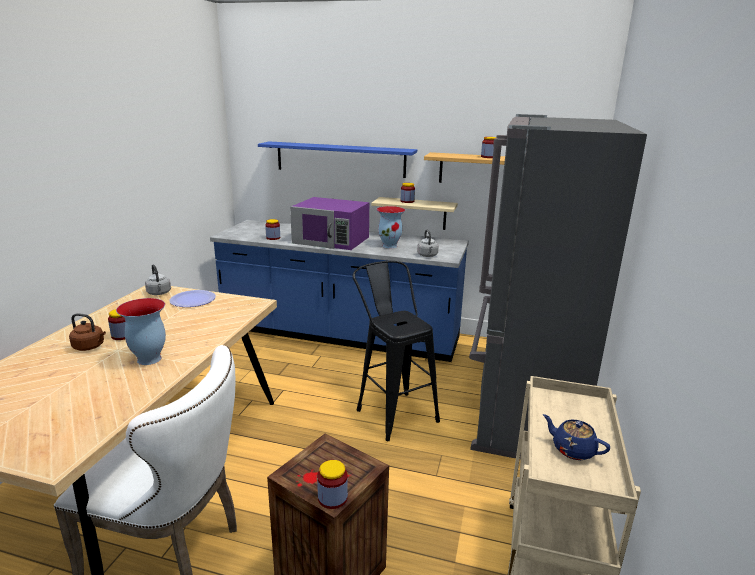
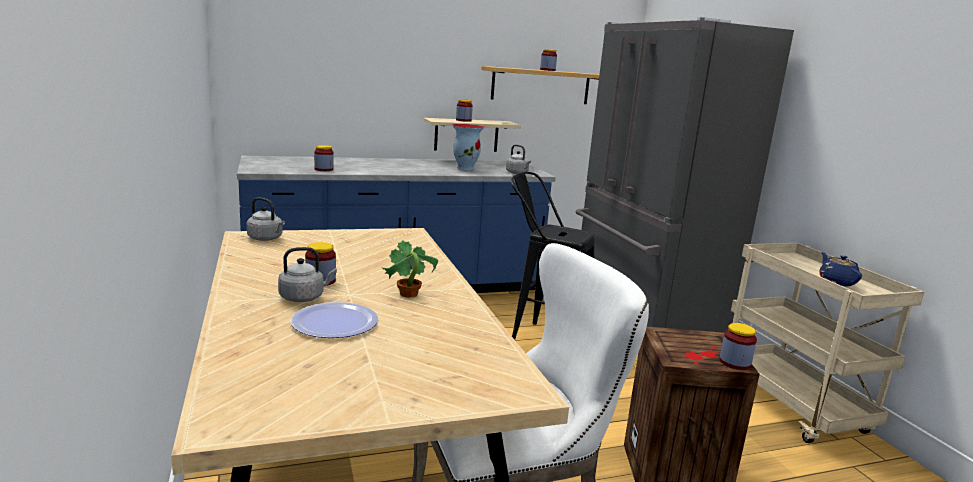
camera: 35 degrees left, 5 degrees down
brown kettle [69,313,106,351] -> grey kettle [278,247,337,302]
vase [116,298,166,365] -> potted plant [382,240,438,298]
plate [169,290,216,307] -> plate moved to [290,302,378,338]
blue shelf [258,141,417,178] -> none
purple microwave [290,197,369,250] -> none
blue teapot [543,414,610,460] -> blue teapot turned 75 degrees clockwise [819,252,862,287]

